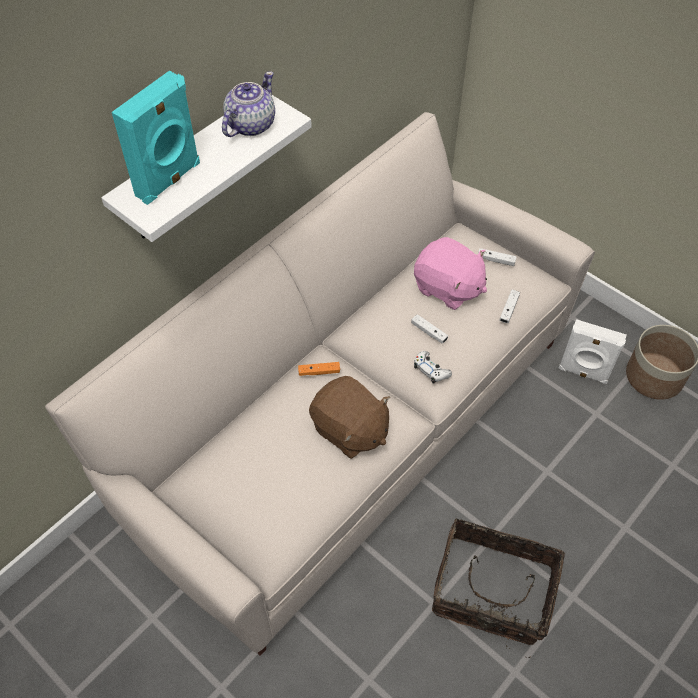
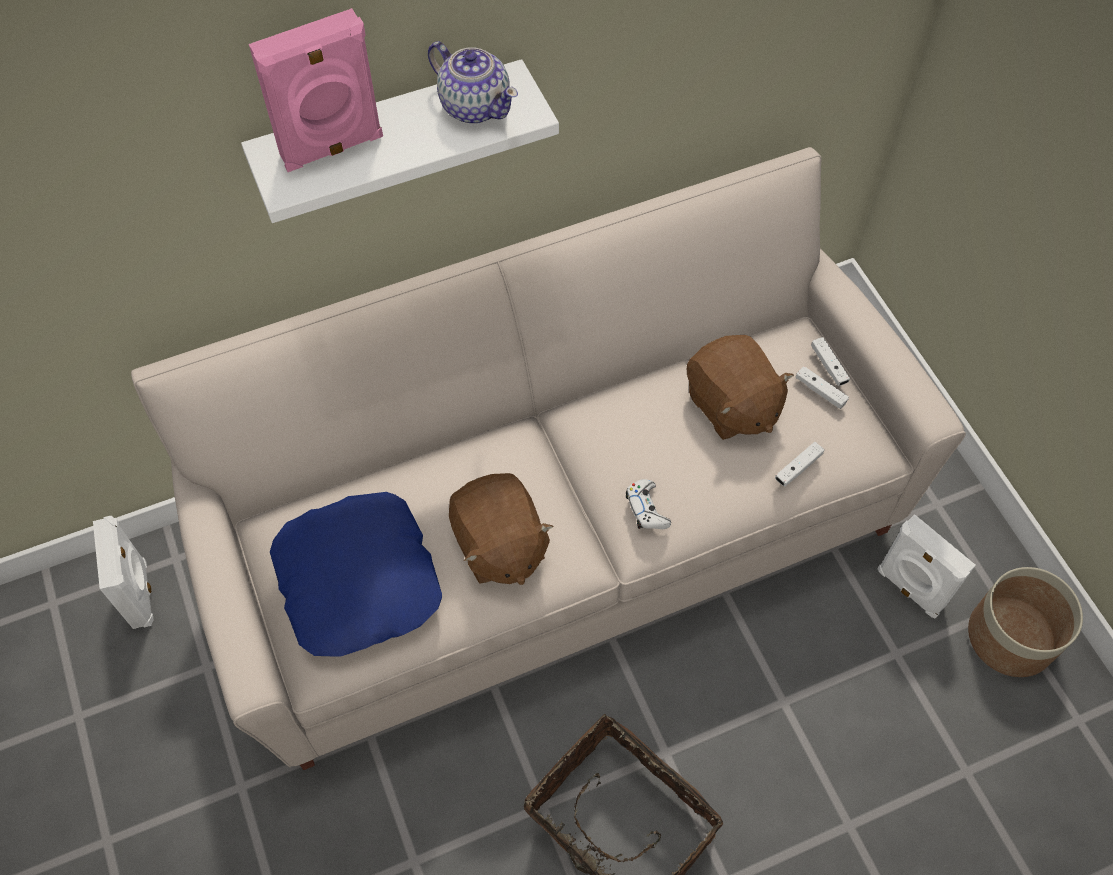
camera: 25 degrees right, 5 degrees up
turquoise speaker [112,71,200,205] -> pink speaker [249,8,383,172]
teapot [222,71,275,137] -> teapot turned 75 degrees clockwise [428,41,518,124]
orange game controller [298,362,340,376] -> none
white game controller [411,314,448,344] -> white game controller moved to [811,337,850,386]
pink plush toy [414,237,487,310] -> brown plush toy [687,335,794,440]
none -> white speaker [93,516,154,629]
none -> blue pillow [270,492,442,657]

